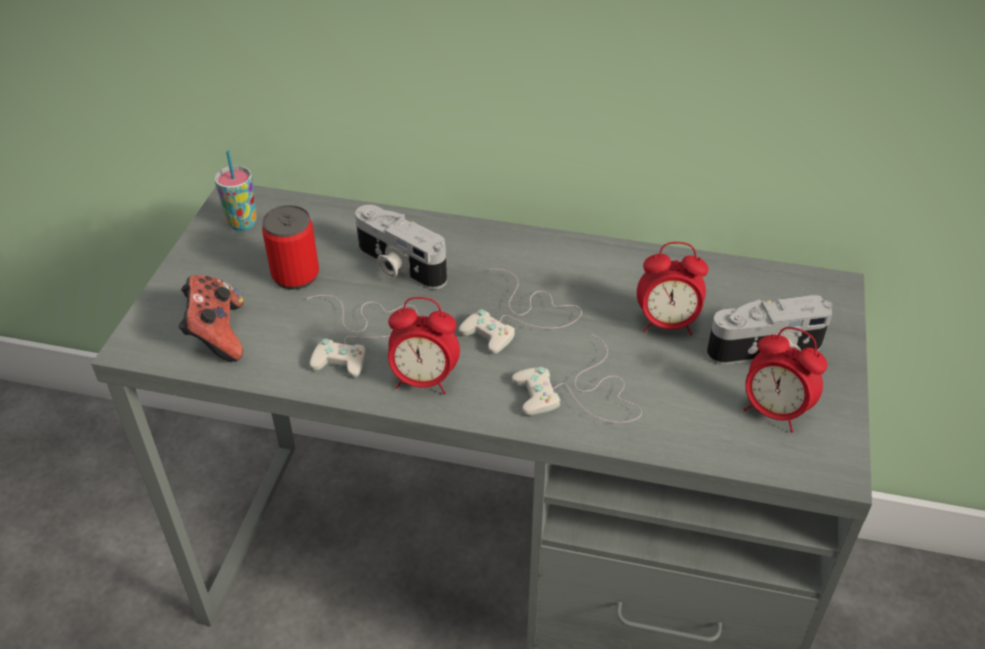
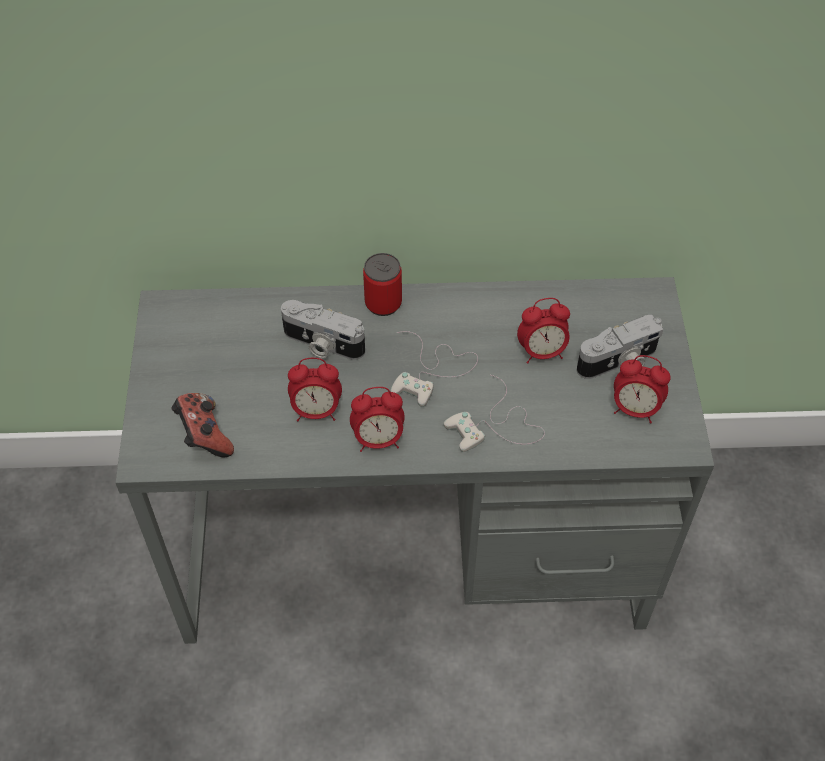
camera: 15 degrees left, 10 degrees up
cup [214,151,257,231] -> none
can [262,205,319,290] -> can moved to [363,253,402,316]
white game controller [307,295,417,377] -> alarm clock [288,358,342,421]

